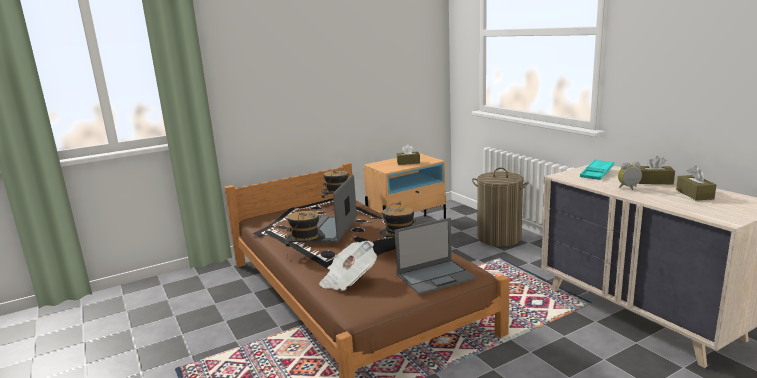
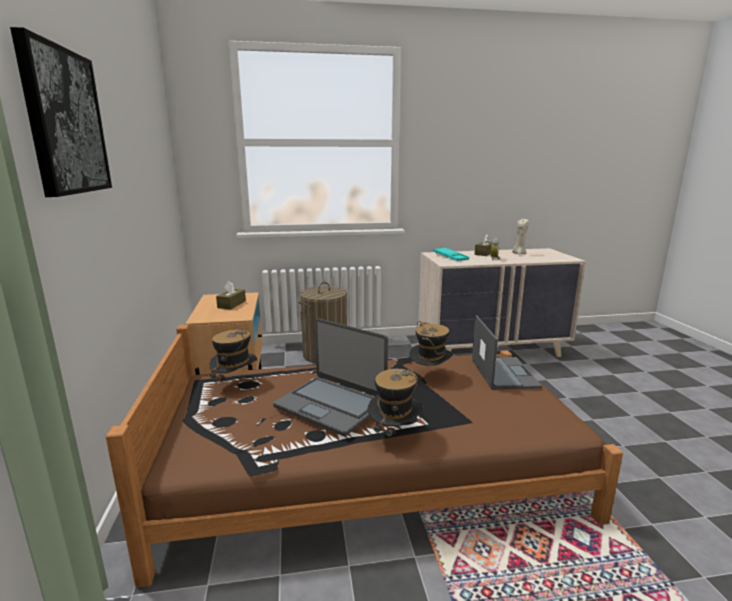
camera: 70 degrees left, 0 degrees up
newspaper [319,241,377,291] -> none
brown tissue box [676,166,716,201] -> beige candle [512,219,529,254]
none -> picture [10,27,112,197]

